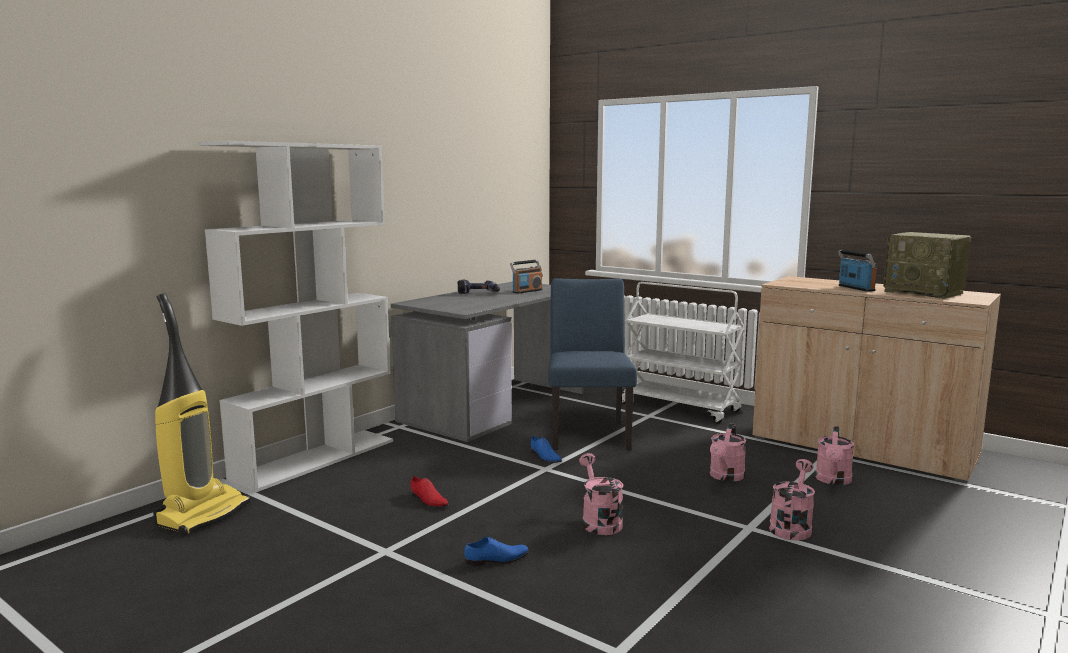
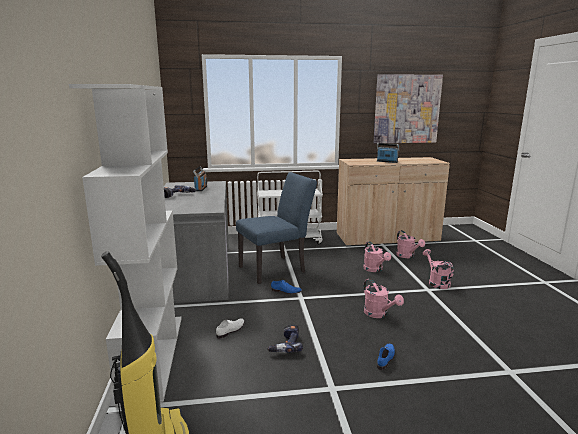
camera: 45 degrees left, 5 degrees up
red shoe [411,477,449,508] -> power drill [267,325,303,353]
blue chair [548,278,637,450] -> blue chair turned 105 degrees clockwise [236,172,317,284]
pink watering can [579,453,623,535] -> pink watering can turned 150 degrees counterclockwise [363,279,404,318]
radio [883,232,971,299] -> none
none -> white shoe [216,318,245,339]
none -> picture [374,74,443,144]

